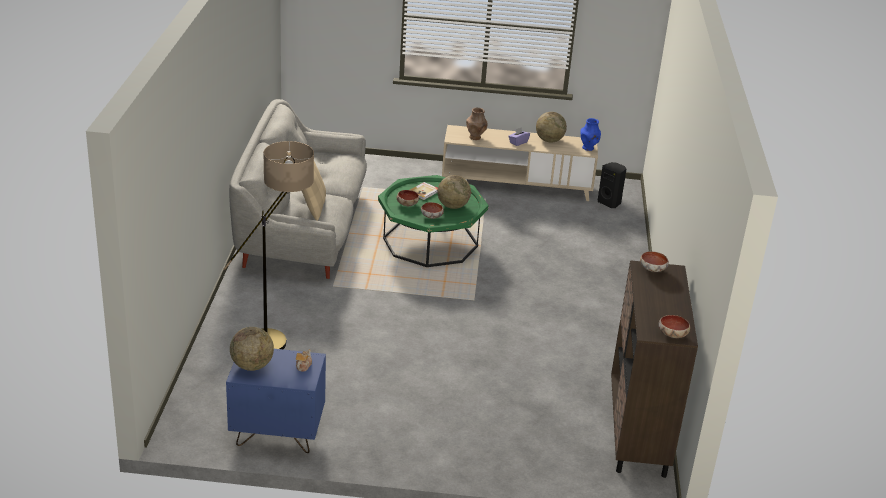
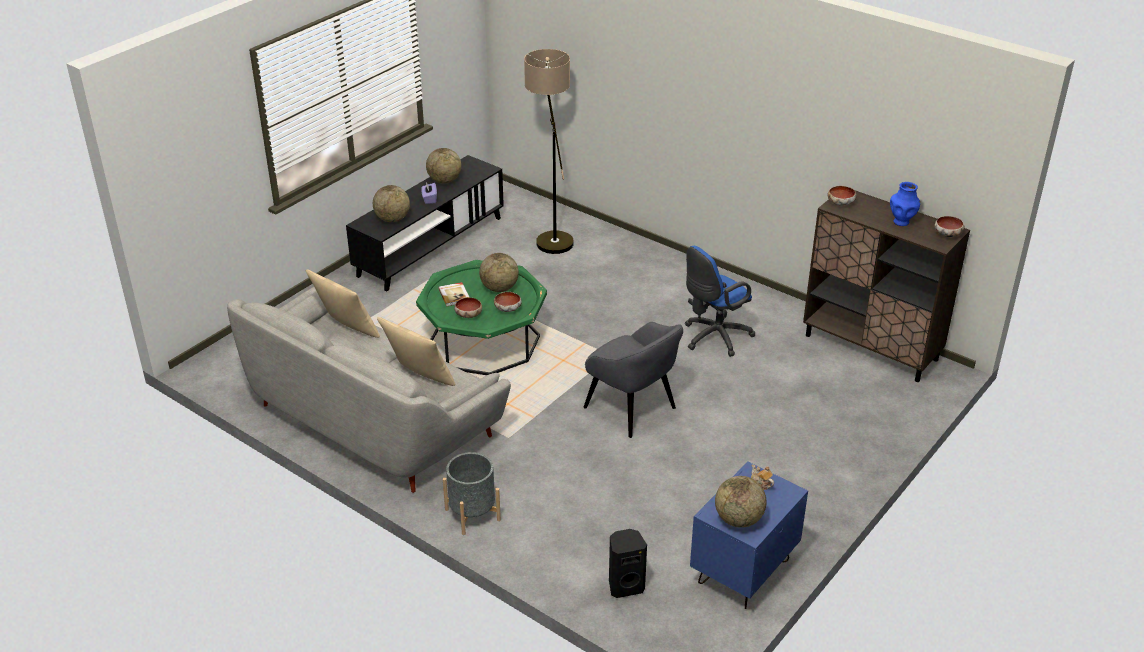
camera: 55 degrees left, 5 degrees up
floor lamp [224,141,314,349] -> floor lamp moved to [524,49,574,254]
beige tv stand [442,125,598,201] -> black tv stand [346,155,504,291]
brown vase [466,108,487,140] -> globe [373,185,410,222]
blue vase [581,118,601,151] -> blue vase moved to [890,182,920,226]
black speaker [598,162,626,208] -> black speaker moved to [609,529,647,598]
none -> beige pillow [306,269,380,338]
none -> grey planter [443,452,501,535]
none -> grey armchair [584,322,683,438]
none -> blue office chair [685,246,756,357]

